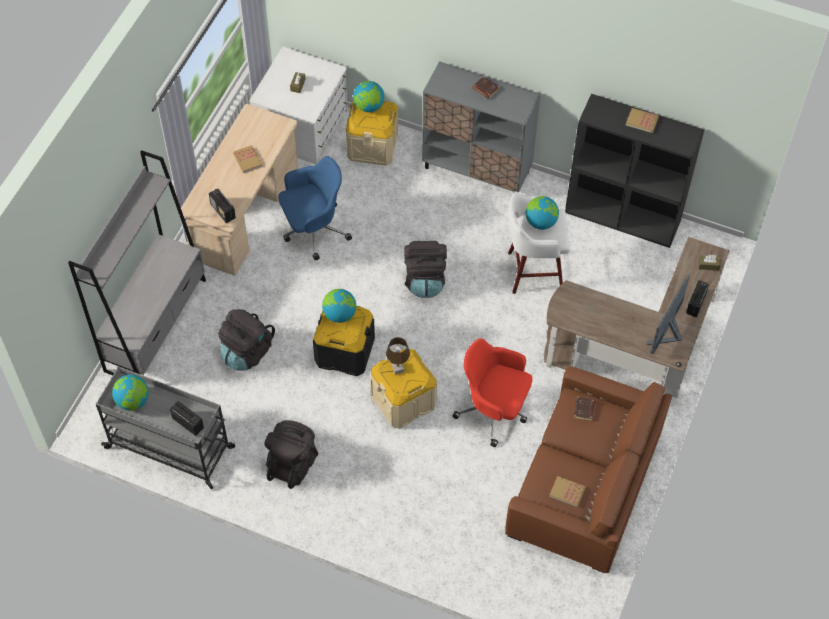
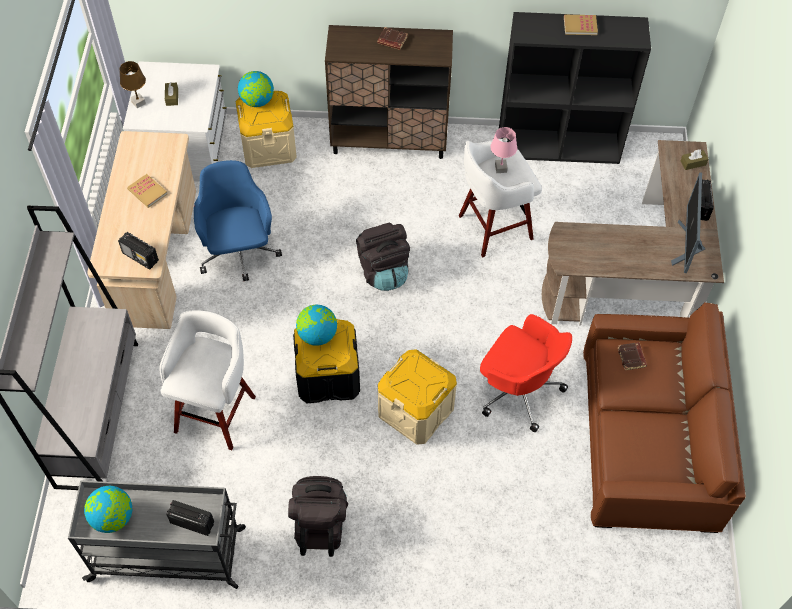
camera: 20 degrees left, 0 degrees up
black backpack [218,309,275,371] -> white stool [159,310,256,450]
blue office chair [278,156,352,260] -> blue office chair turned 60 degrees counterclockwise [194,160,282,281]
brown table lamp [386,337,410,375] -> brown table lamp moved to [119,61,146,108]
grey cabinet [422,61,541,193] -> brown cabinet [325,25,453,159]
red office chair [453,338,532,447] -> red office chair turned 150 degrees counterclockwise [480,314,572,432]
globe [526,196,559,230] -> pink table lamp [490,127,517,173]
book [549,476,586,507] -> none

